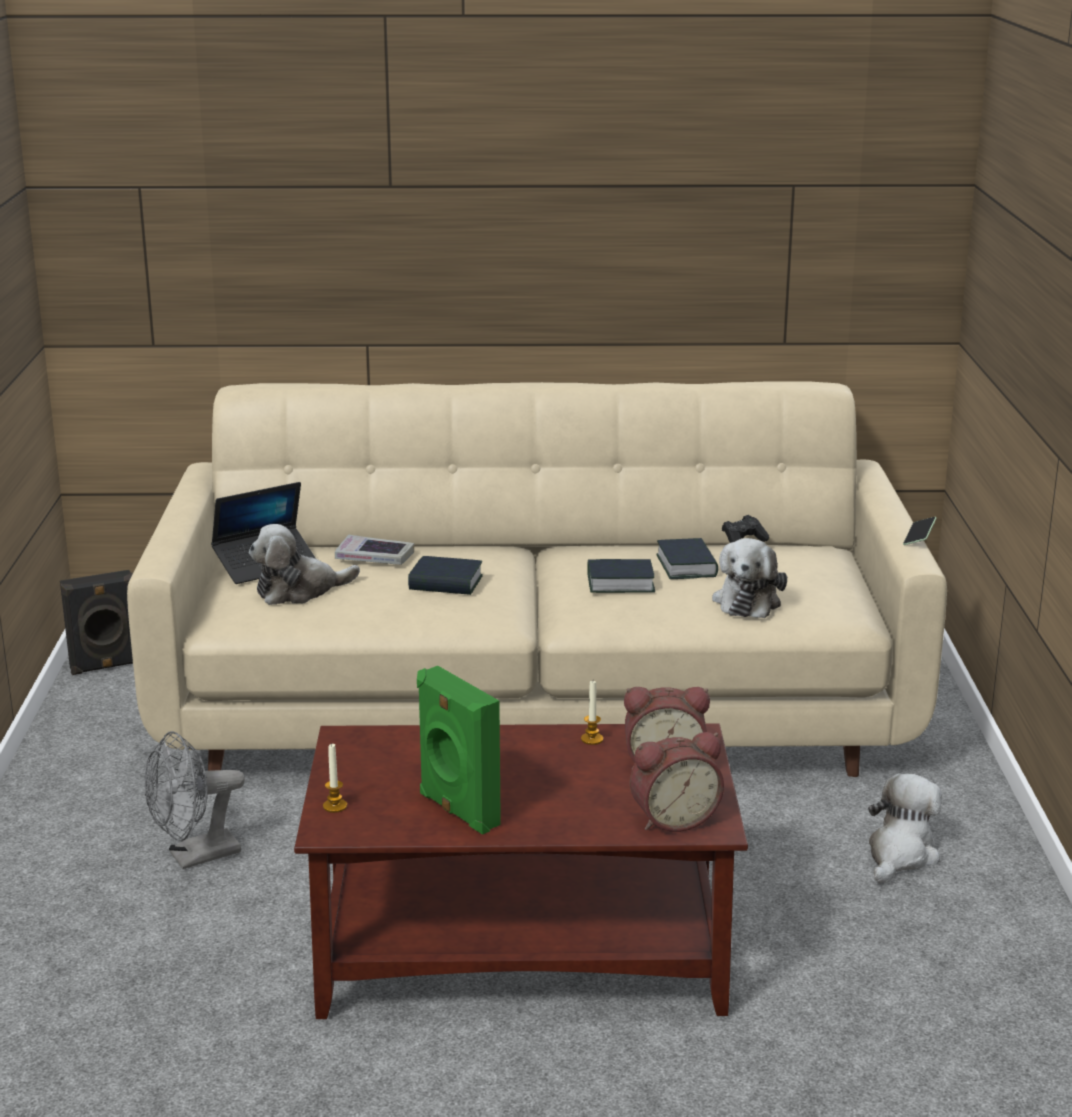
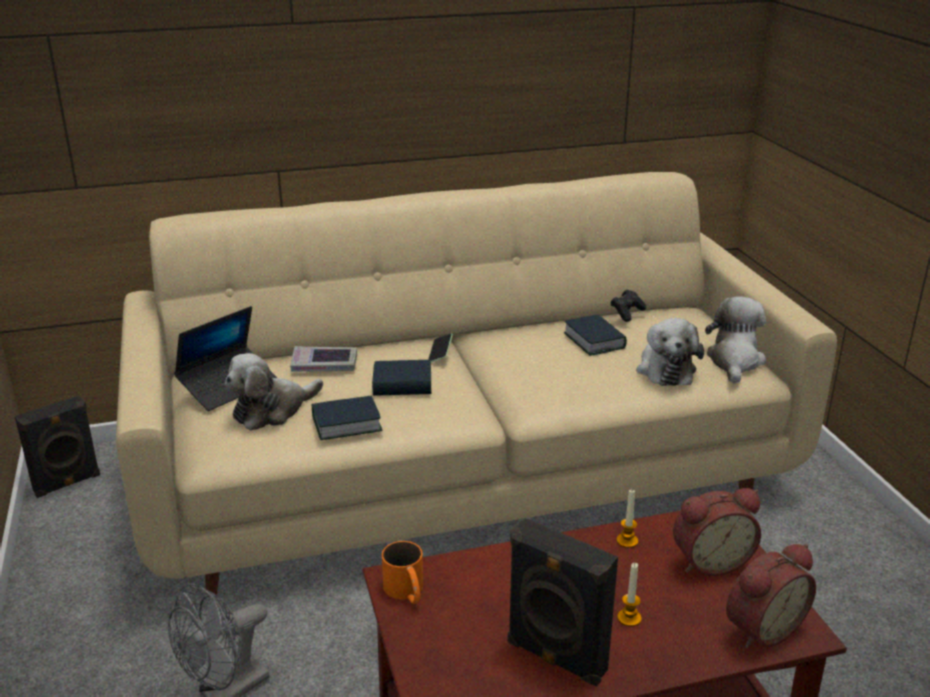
camera: 15 degrees left, 5 degrees up
candle [323,744,347,813] -> candle moved to [617,563,642,627]
green speaker [417,666,501,835] -> black speaker [508,518,618,686]
book [587,559,655,593] -> book moved to [312,395,383,440]
plush toy [868,773,942,884] -> plush toy moved to [705,296,766,384]
phone [903,517,936,545] -> phone moved to [428,334,453,362]
none -> orange mug [382,541,423,604]

